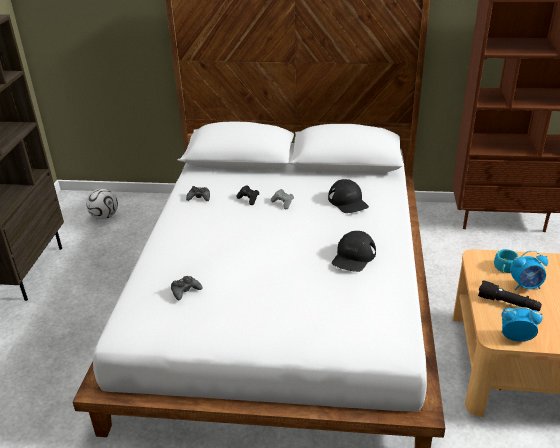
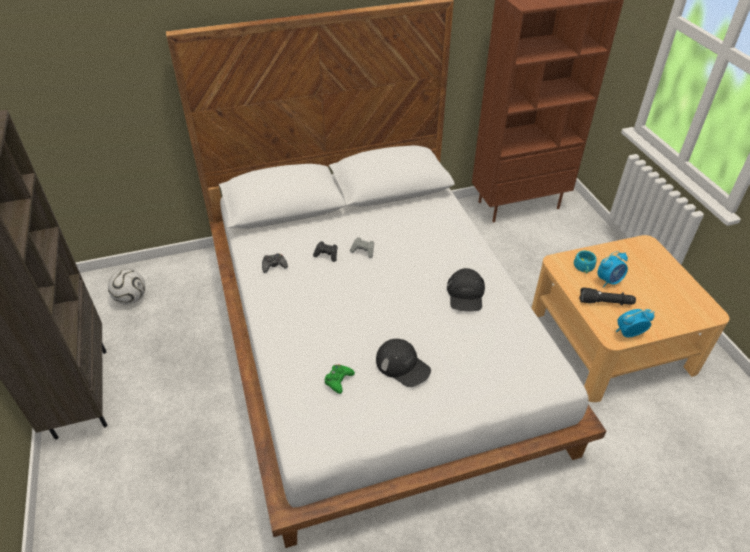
camera: 25 degrees left, 10 degrees up
black game controller [171,276,202,300] -> green game controller [324,364,355,394]
black cap [328,179,369,213] -> black cap moved to [376,339,431,387]

